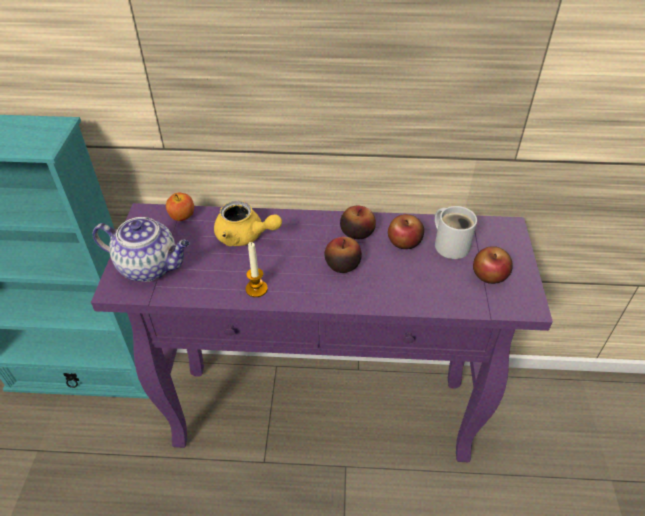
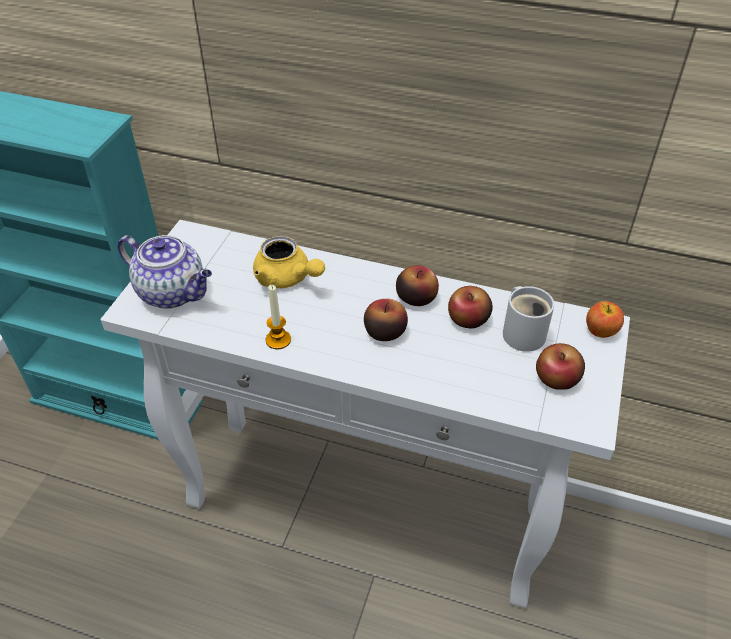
camera: 15 degrees right, 0 degrees up
purple console table [91,203,553,462] -> white console table [100,220,630,608]
apple [166,192,194,221] -> apple moved to [586,301,624,338]

